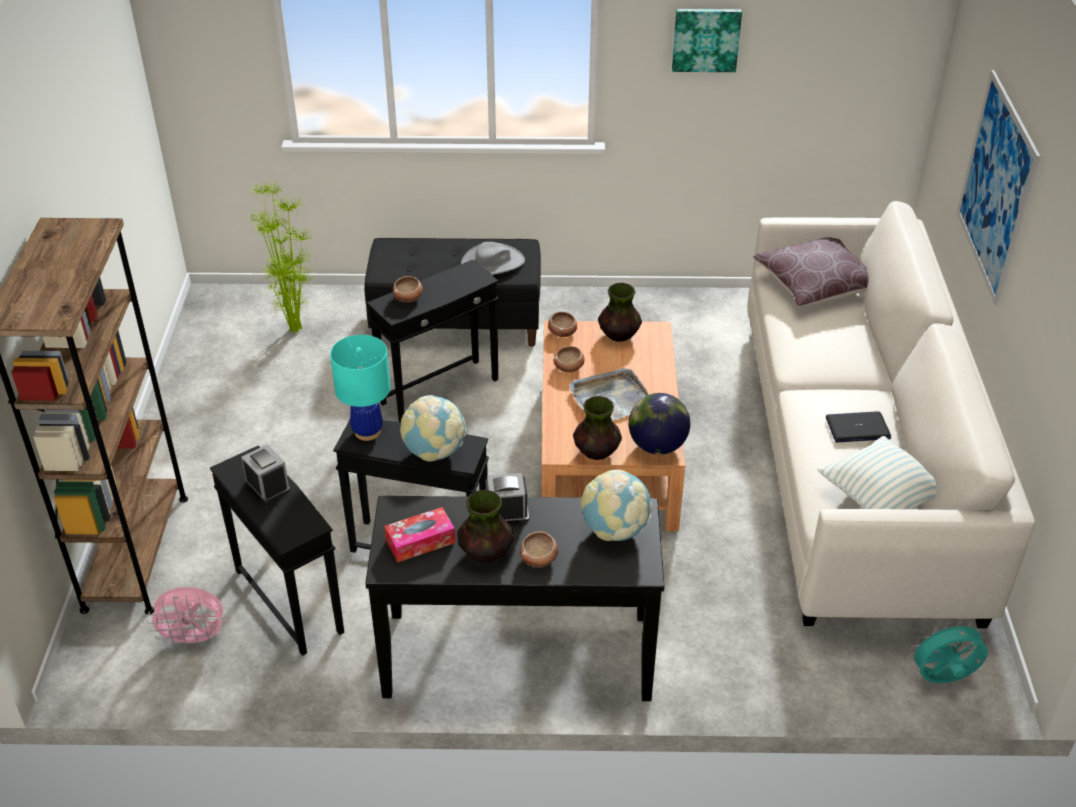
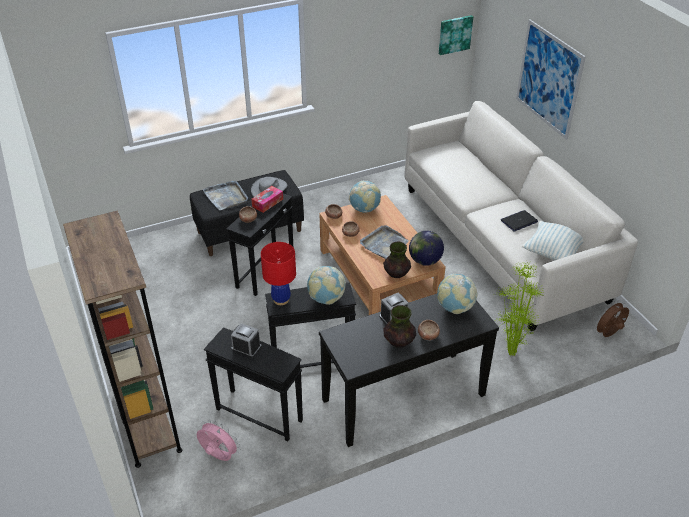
camera: 25 degrees left, 0 degrees up
pink fan [147,587,227,649] -> pink fan turned 120 degrees counterclockwise [197,419,240,461]
potted plant [247,182,313,333] -> potted plant moved to [495,261,543,357]
turquoise table lamp [330,335,391,441] -> red table lamp [261,242,296,305]
tissue box [384,507,456,563] -> tissue box moved to [251,186,283,213]
vase [598,283,642,342] -> globe [349,181,381,213]
picture [672,9,742,72] -> picture moved to [439,15,473,55]
brown pillow [753,237,868,307] -> none
turquoise fan [908,620,988,683] -> brown fan [594,300,629,337]
none -> grey tray [202,180,248,210]

